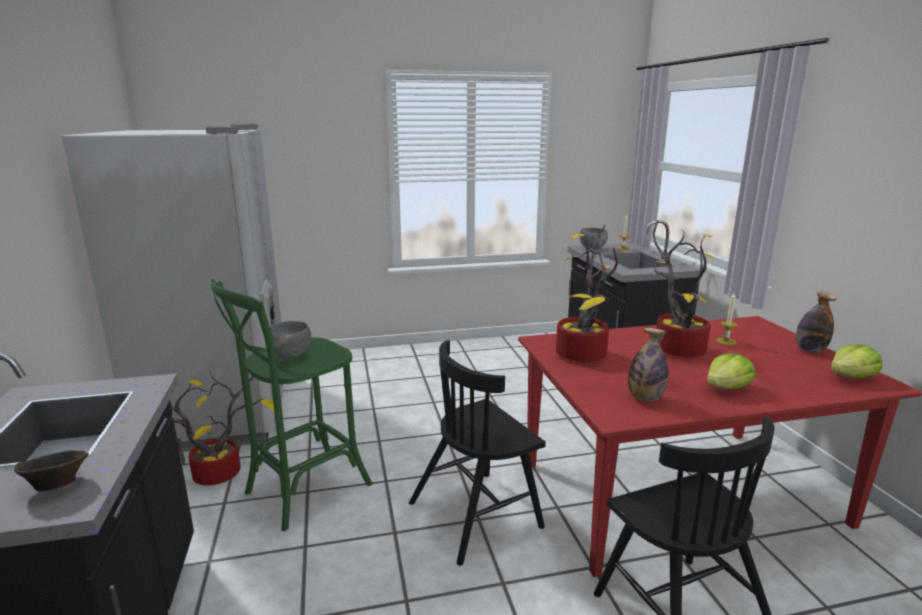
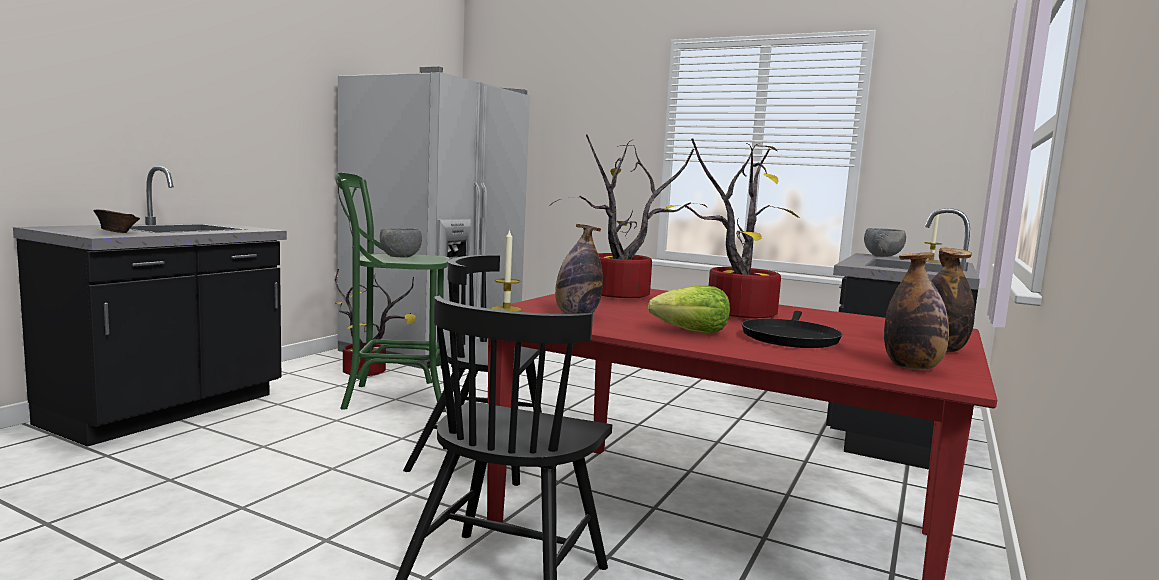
camera: 40 degrees right, 10 degrees down
candle [716,293,738,345] -> candle moved to [491,229,522,312]
lettuce [830,344,882,378] -> bottle [884,252,949,370]
none -> black frying pan [742,311,842,348]

